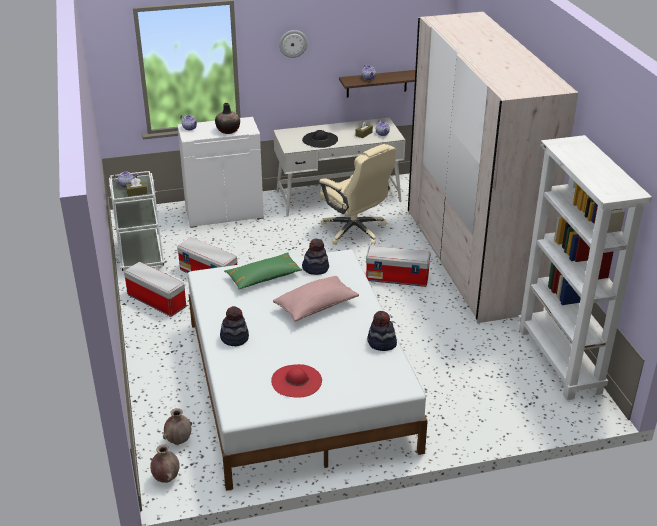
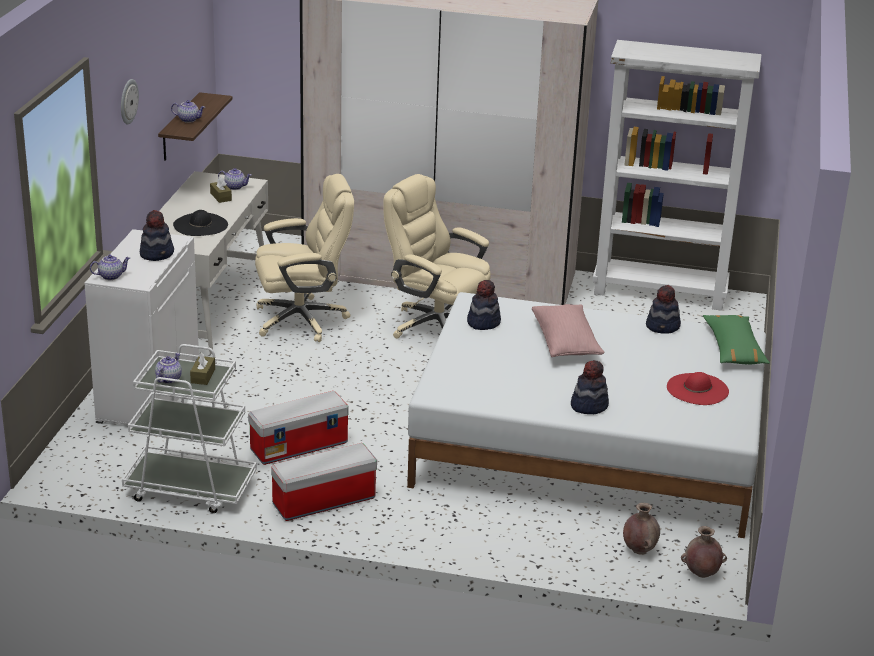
camera: 65 degrees left, 5 degrees down
vase [215,103,240,134] -> hat [140,210,174,261]
green pillow [224,252,302,289] -> green pillow moved to [703,315,770,364]
storage box [366,246,431,287] -> beige office chair [383,174,491,338]

